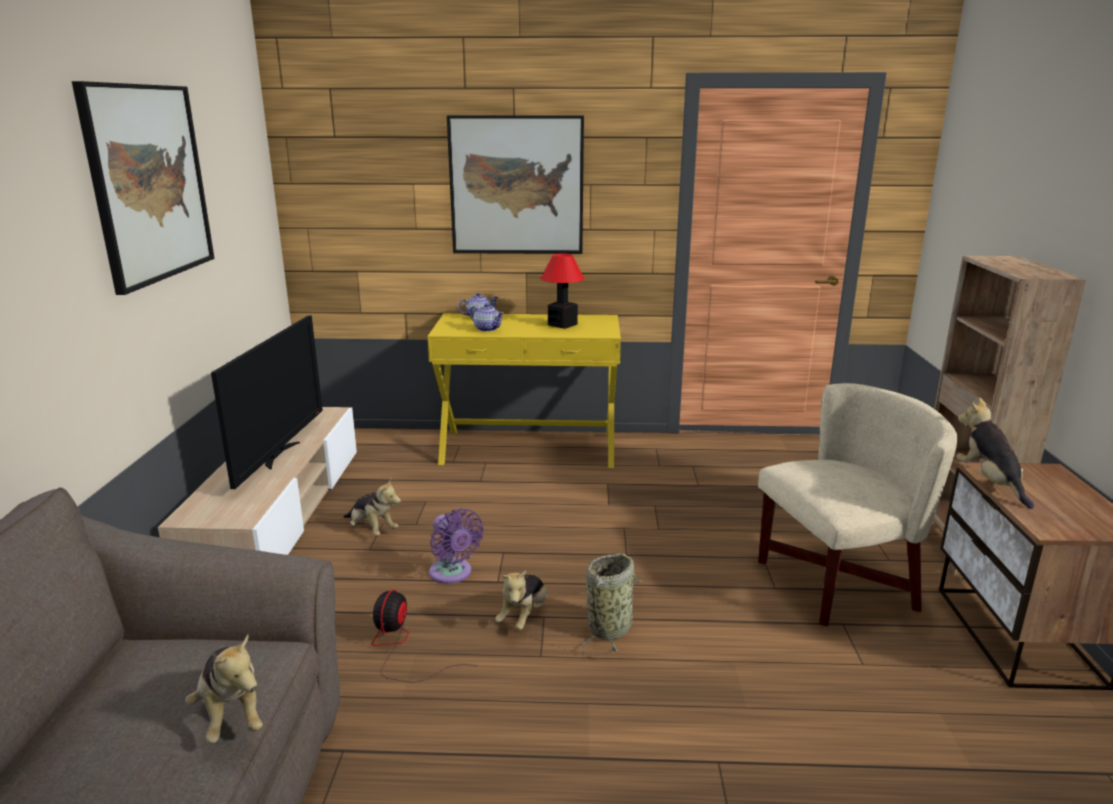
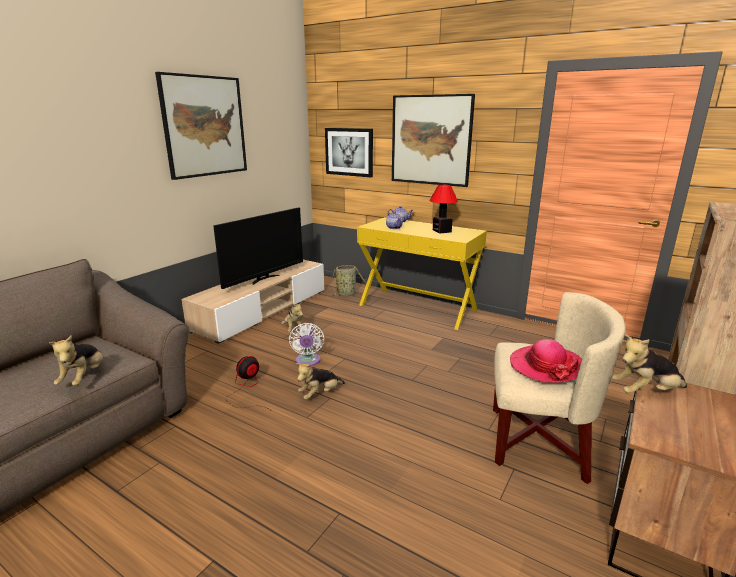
camera: 30 degrees right, 0 degrees up
purple fan [429,508,484,584] -> white fan [289,323,324,366]
basket [581,553,643,654] -> basket moved to [330,265,367,296]
plush toy [957,397,1034,509] -> plush toy turned 120 degrees counterclockwise [612,334,687,394]
none -> picture [325,128,373,177]
none -> hat [510,339,582,383]

